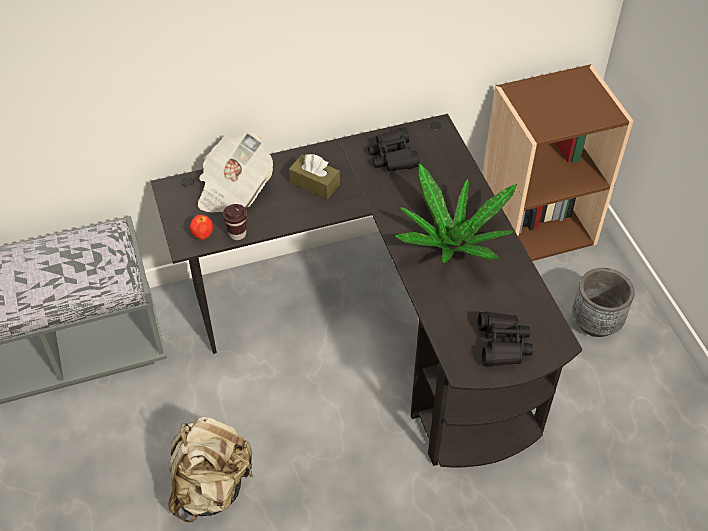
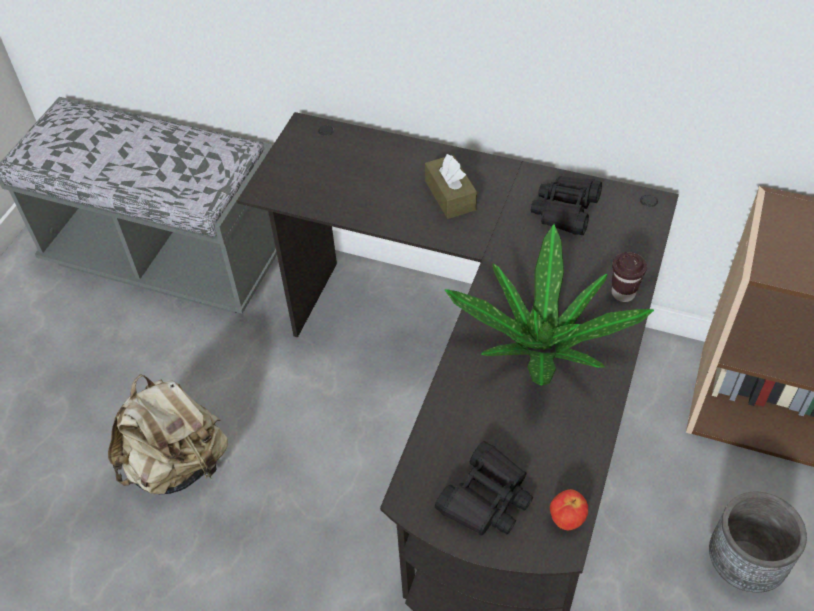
camera: 40 degrees right, 0 degrees up
apple [190,215,213,240] -> apple moved to [550,489,588,530]
newspaper [198,132,273,213] -> none
brown cup [223,204,247,240] -> brown cup moved to [612,252,647,302]

